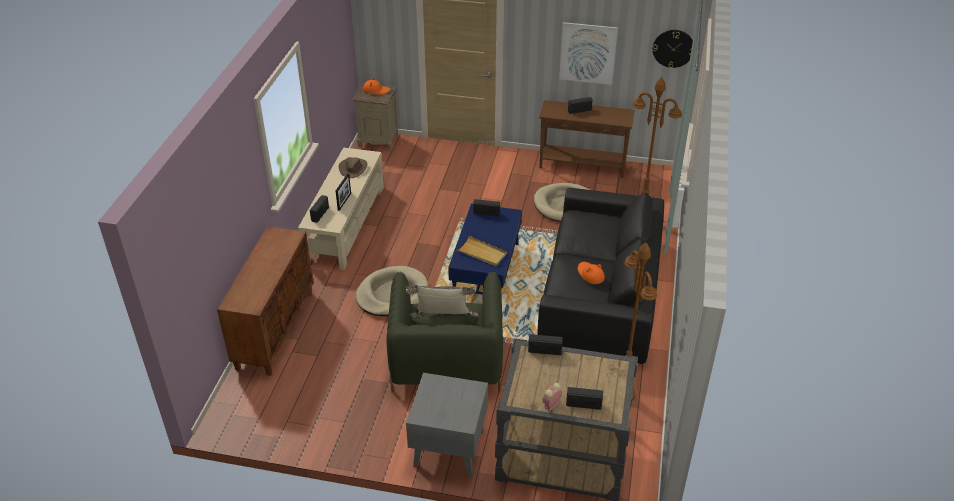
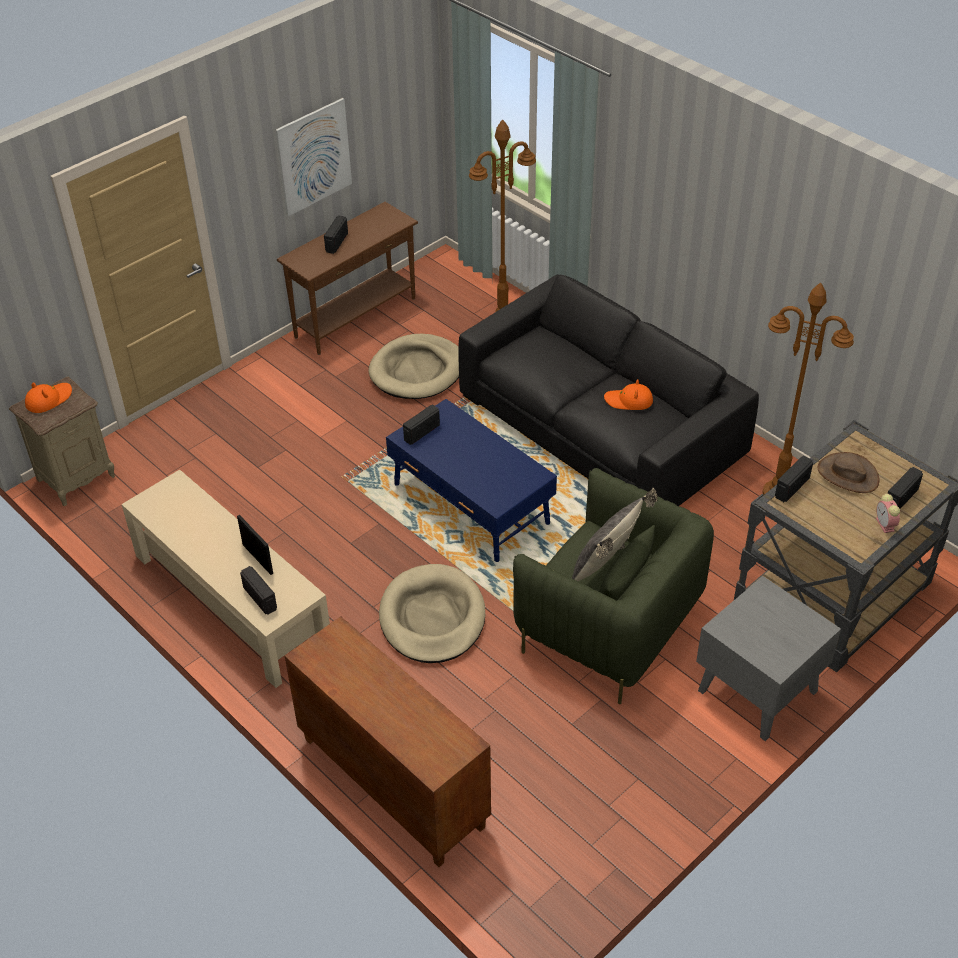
camera: 55 degrees left, 5 degrees up
brown hat [339,157,367,178] -> brown hat moved to [818,452,879,493]
beige tray [456,236,507,266] -> none
wall clock [653,30,693,68] -> none

